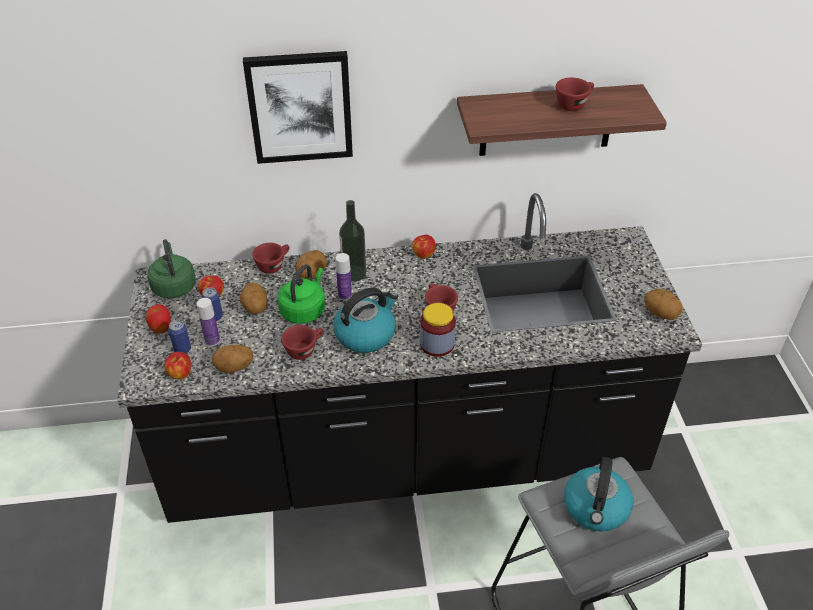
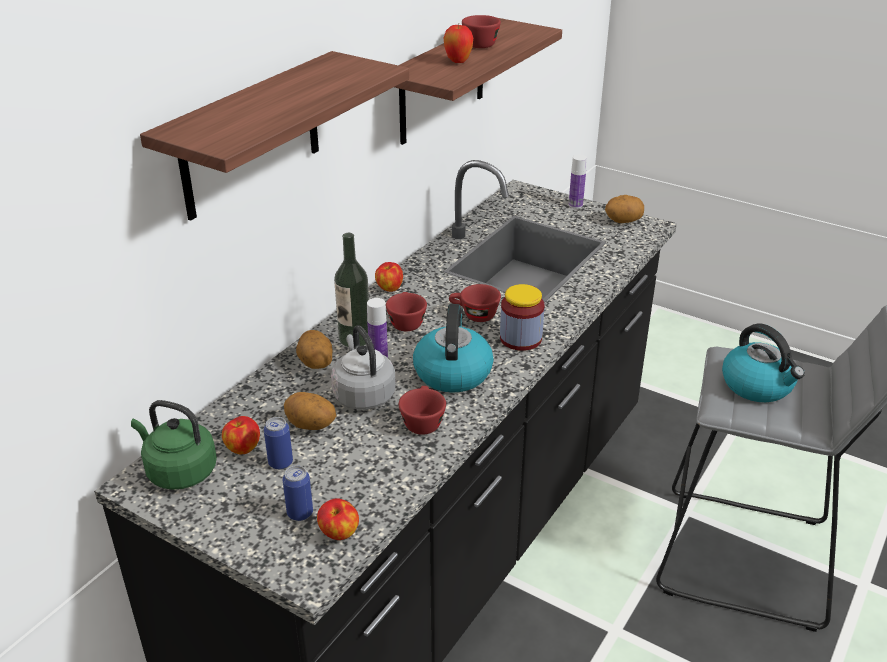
camera: 50 degrees left, 10 degrees down
apple [145,304,171,333] -> apple moved to [443,25,473,63]
bottle [197,298,220,346] -> bottle moved to [569,155,587,209]
potato [212,345,254,373] -> none
picture [243,51,353,164] -> shelf [140,51,409,221]
red cup [252,243,290,274] -> red cup moved to [386,292,427,331]
green kettle [277,264,325,324] -> grey kettle [331,325,396,410]

